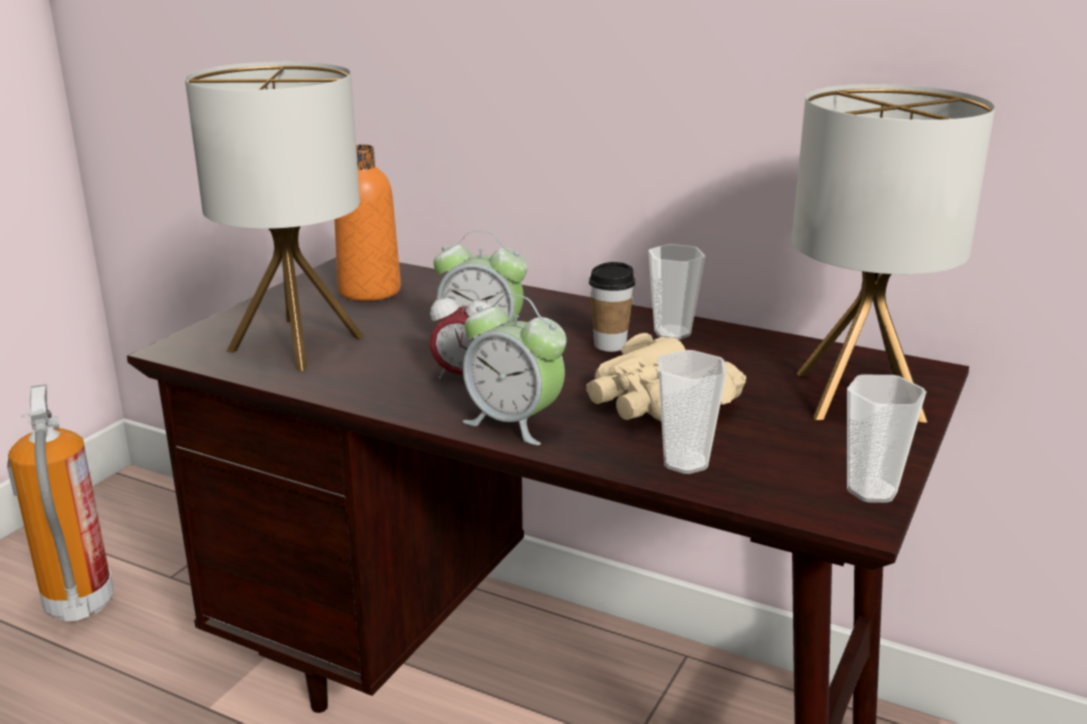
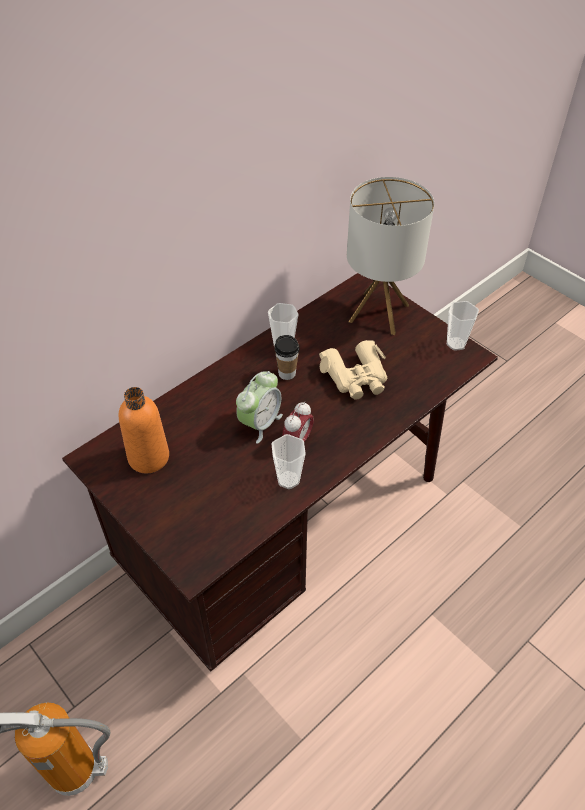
camera: 70 degrees left, 25 degrees up
table lamp [185,62,364,371] -> none
alarm clock [463,293,567,445] -> none
cup [658,350,726,474] -> cup moved to [272,434,306,489]

